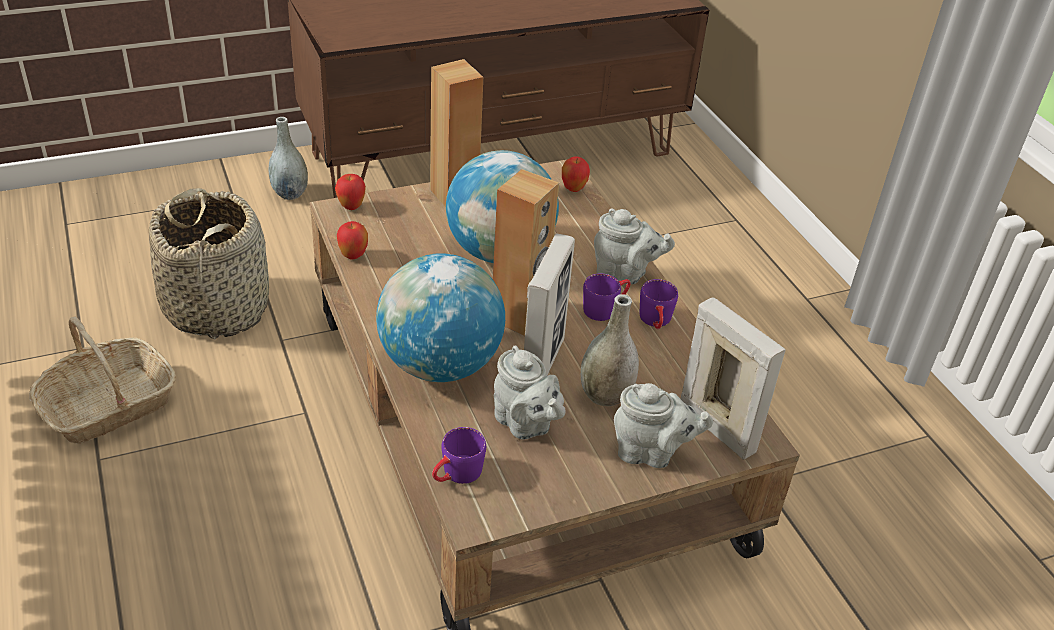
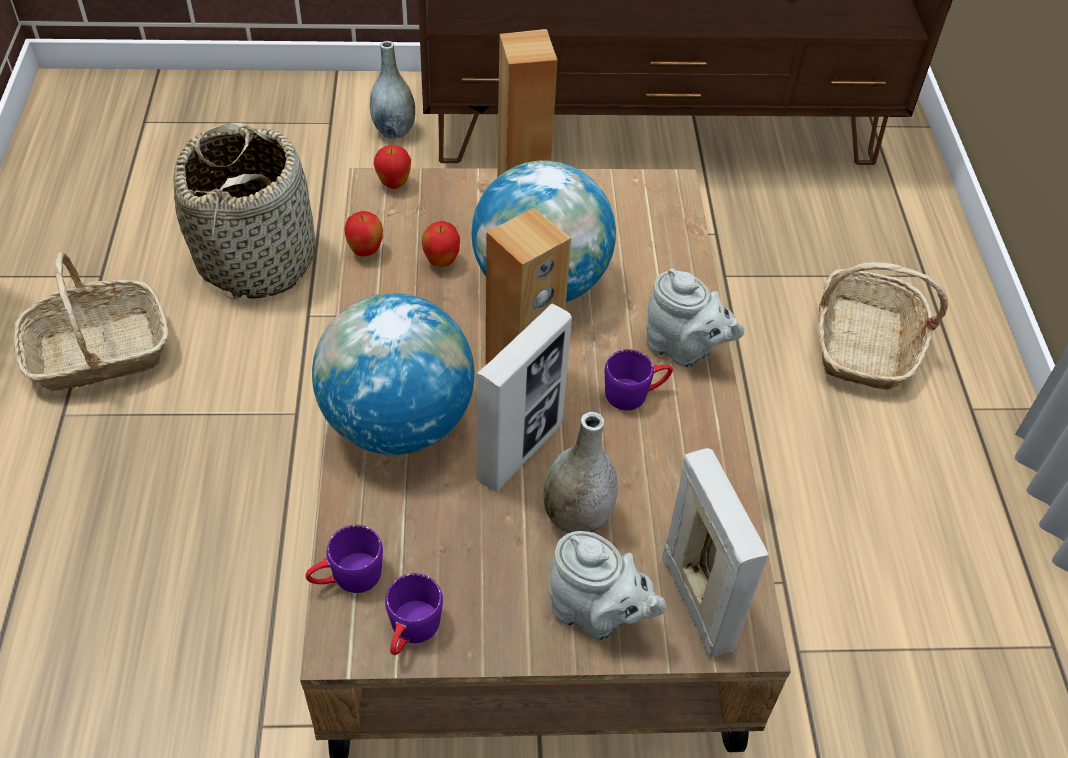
camera: 20 degrees right, 10 degrees up
grey teapot [494,345,566,440] -> none
apple [562,156,590,192] -> apple moved to [422,221,460,267]
purple mug [640,279,678,329] -> purple mug moved to [385,573,443,655]
none -> basket [818,262,948,390]

